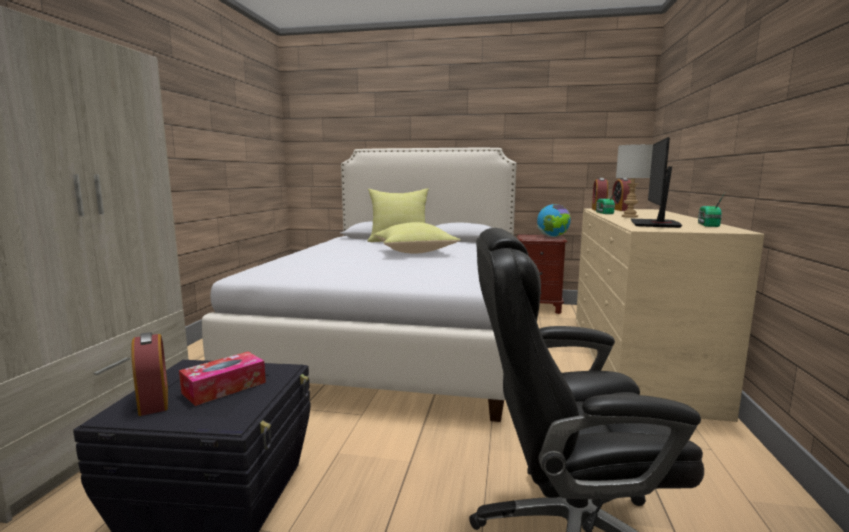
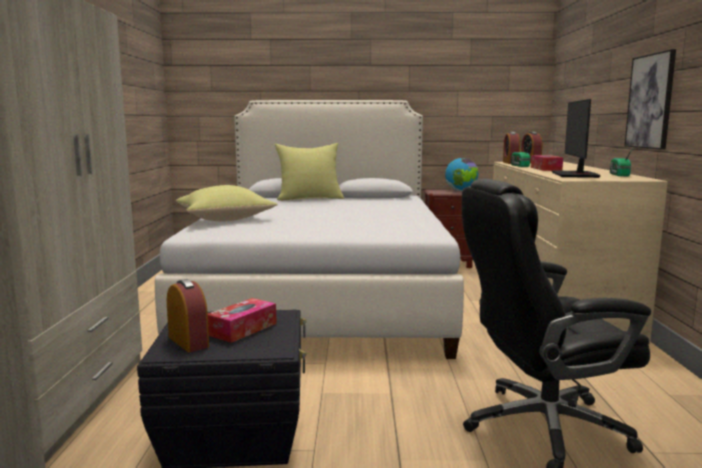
camera: 10 degrees left, 0 degrees up
yellow pillow [374,222,461,254] -> yellow pillow moved to [176,185,278,221]
grey table lamp [616,144,653,218] -> tissue box [531,155,563,171]
none -> picture [624,49,676,150]

